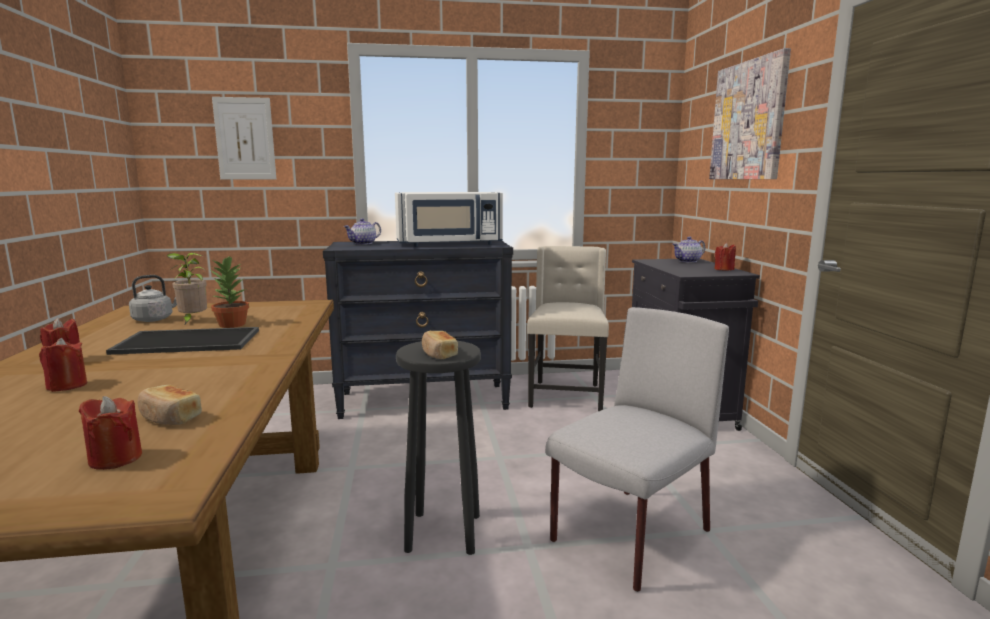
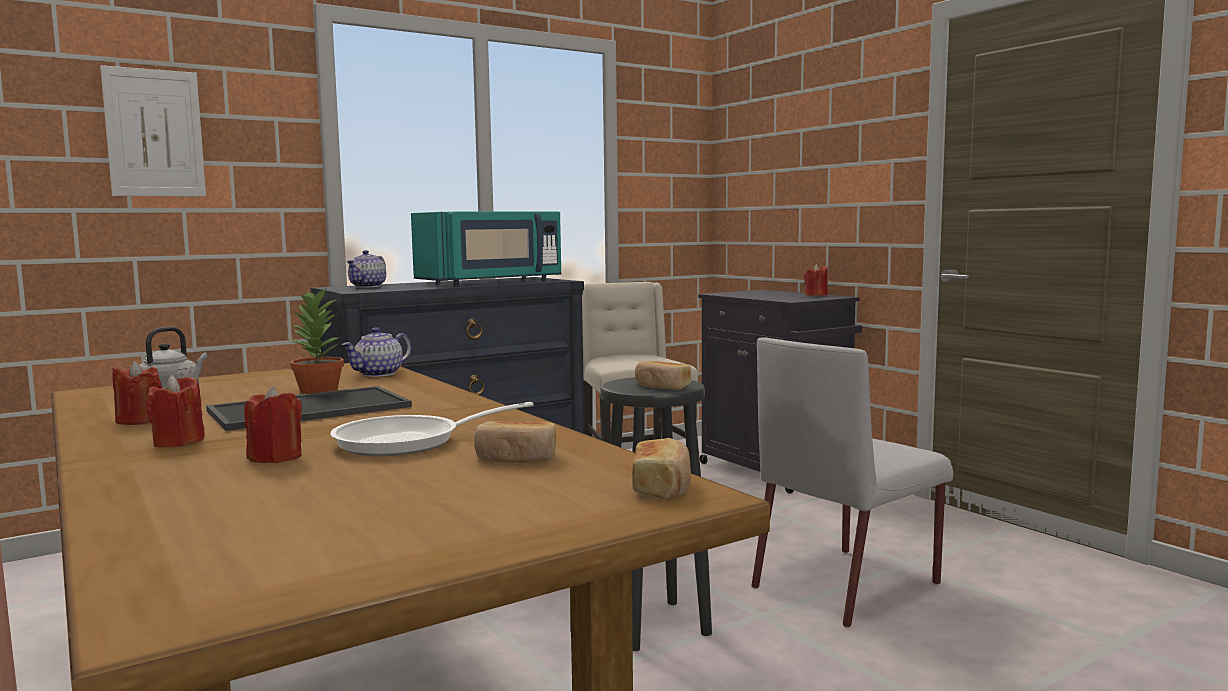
camera: 25 degrees left, 5 degrees down
red candle [79,396,142,470] -> red candle moved to [112,361,162,425]
potted plant [166,253,207,324] -> none
white microwave [395,192,503,247] -> turquoise microwave [411,211,562,286]
grey chair [545,307,729,592] -> grey chair turned 150 degrees counterclockwise [751,337,953,628]
teapot [672,236,705,263] -> teapot moved to [341,327,411,377]
picture [709,48,791,179] -> none
none -> frying pan [331,402,534,456]
none -> bread [632,438,691,499]

